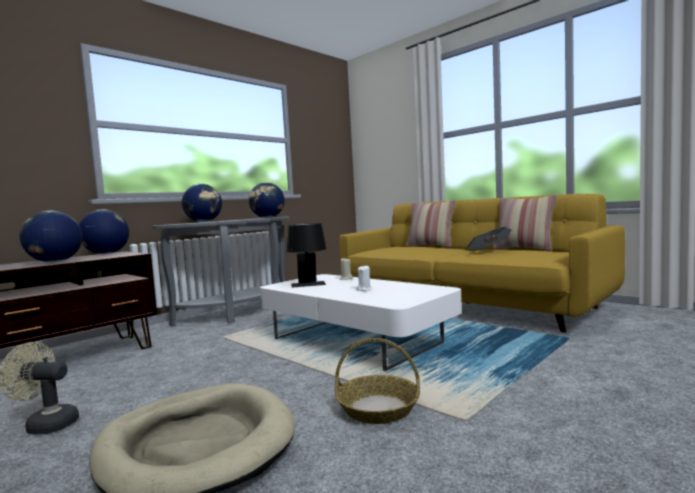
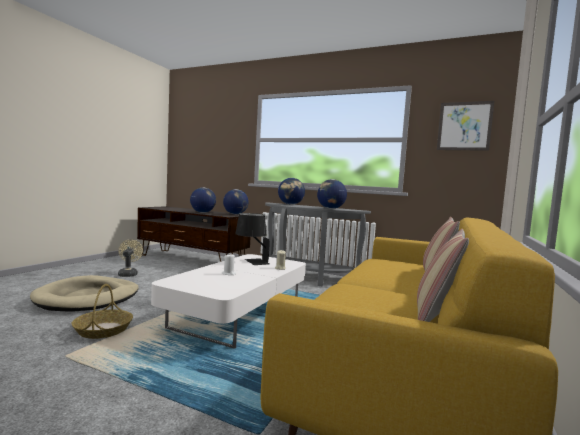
camera: 70 degrees right, 0 degrees up
newspaper [466,227,512,250] -> none
none -> picture [437,101,494,151]

